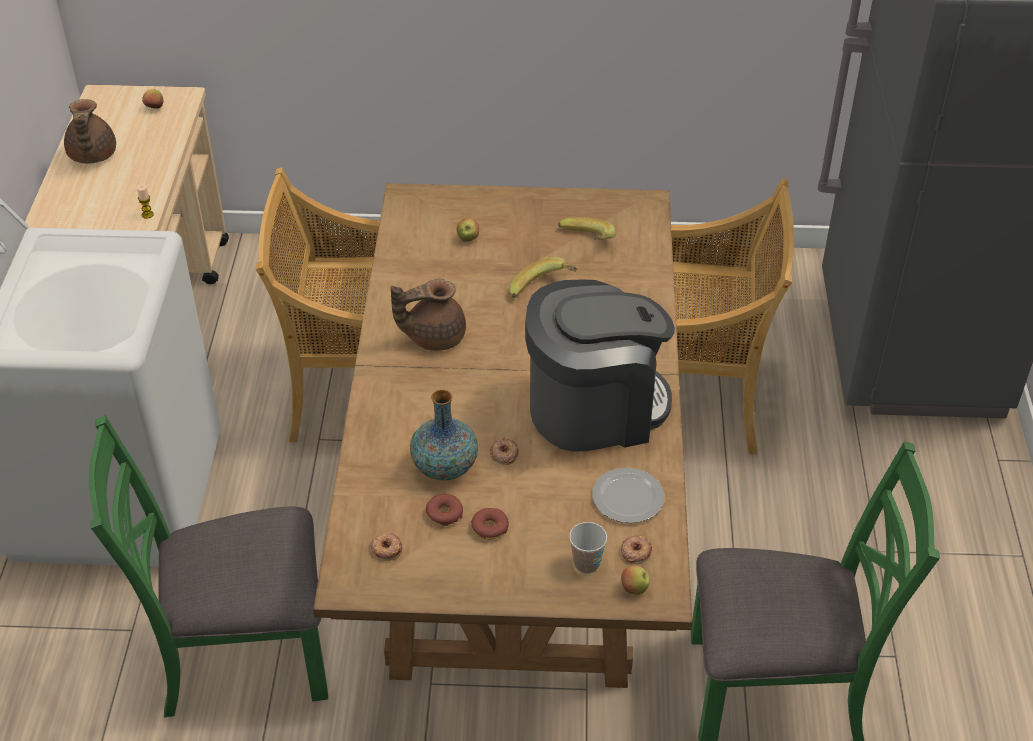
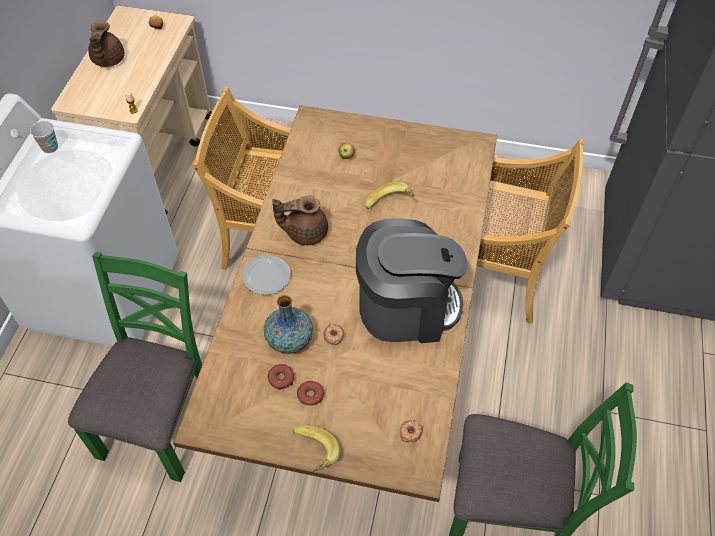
camera: 10 degrees right, 10 degrees up
green chair [89,416,328,717] -> green chair turned 105 degrees clockwise [68,252,202,482]
donut [370,533,403,561] -> none
banana [558,217,616,240] -> banana moved to [293,425,340,473]
cup [569,522,607,574] -> cup moved to [30,121,58,153]
plate [592,468,665,523] -> plate moved to [242,255,290,295]
apple [621,565,650,595] -> none

